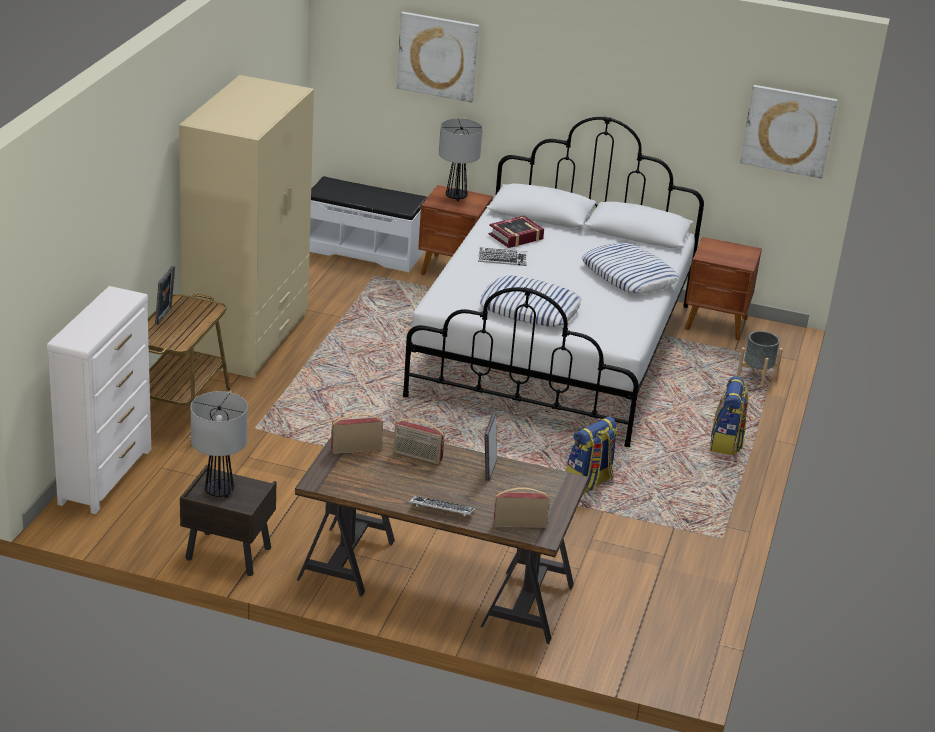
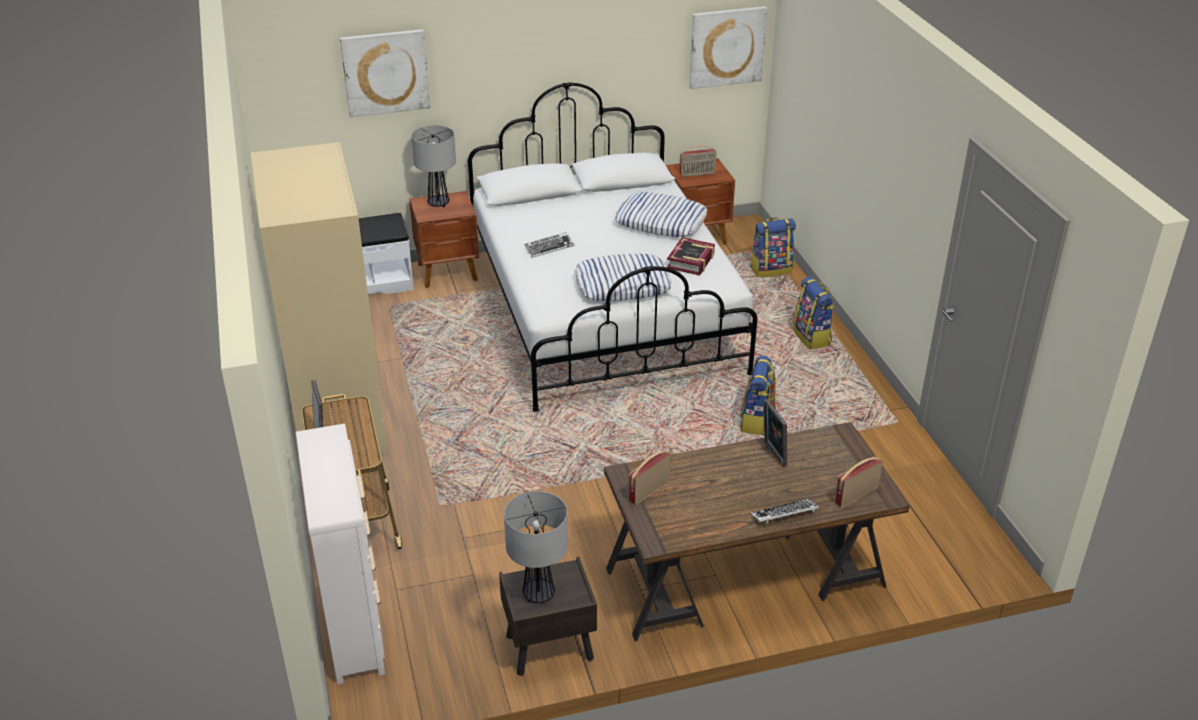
camera: 30 degrees left, 5 degrees up
radio [393,418,445,464] -> radio moved to [679,145,716,177]
book [489,216,544,248] -> book moved to [667,237,715,275]
grey planter [737,331,783,387] -> backpack [750,217,796,277]

